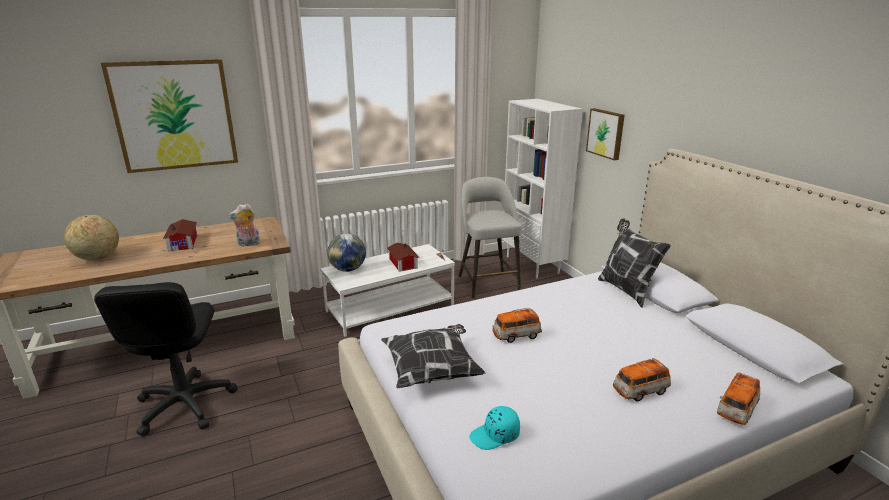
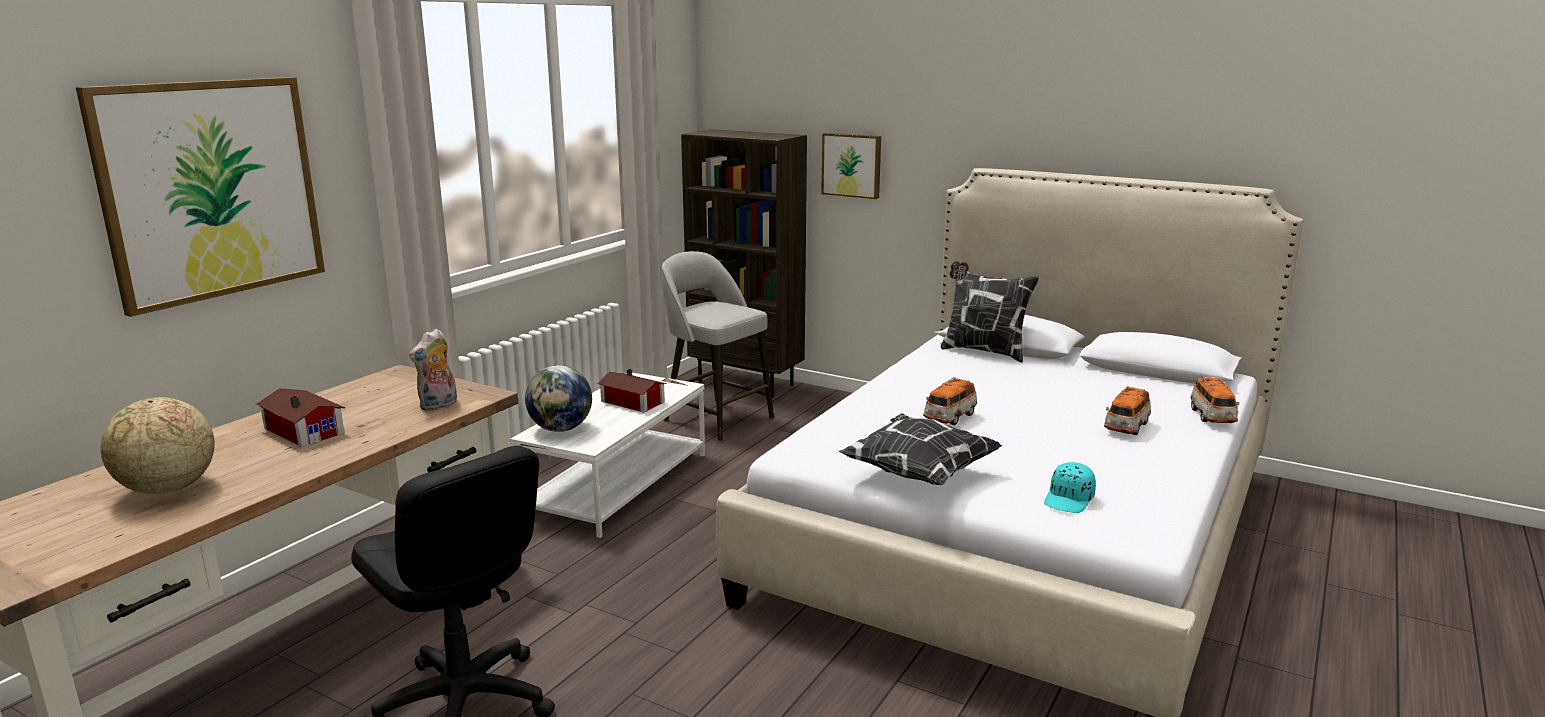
camera: 35 degrees left, 5 degrees down
white bookcase [502,99,583,279] -> brown bookcase [681,129,807,398]

